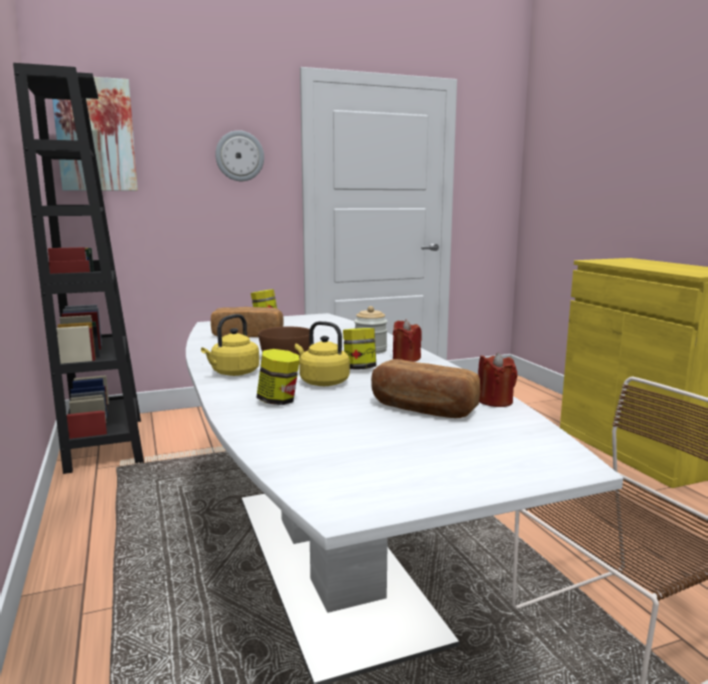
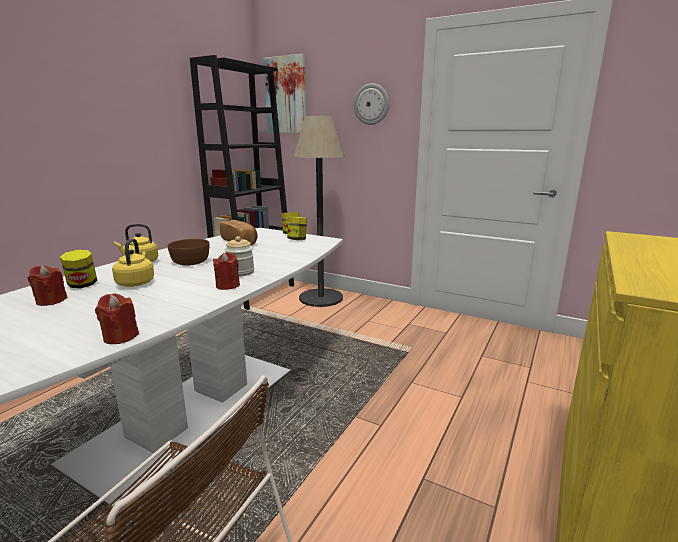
camera: 50 degrees right, 5 degrees up
jar [343,328,376,369] -> jar moved to [287,216,307,240]
bread [371,359,480,418] -> none
none -> red candle [28,265,68,306]
none -> floor lamp [294,116,344,307]

